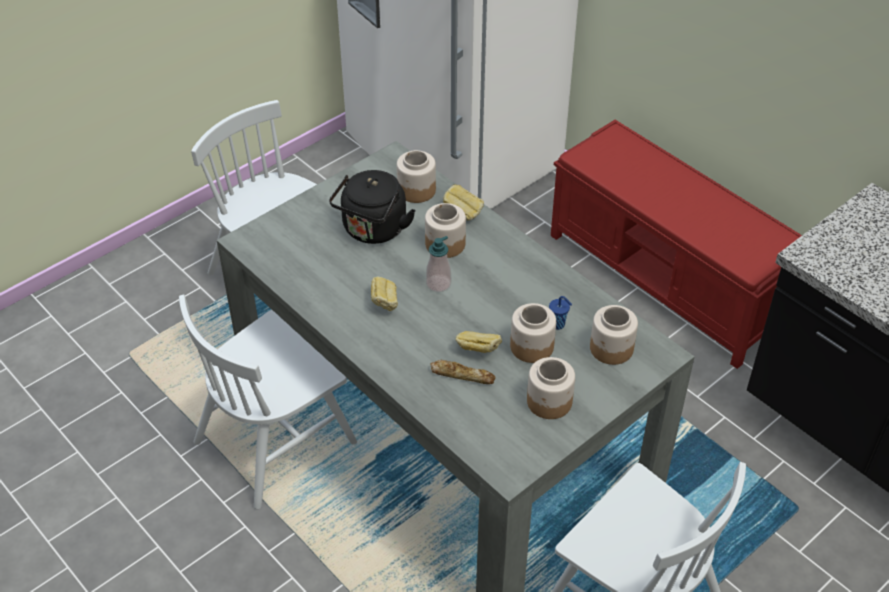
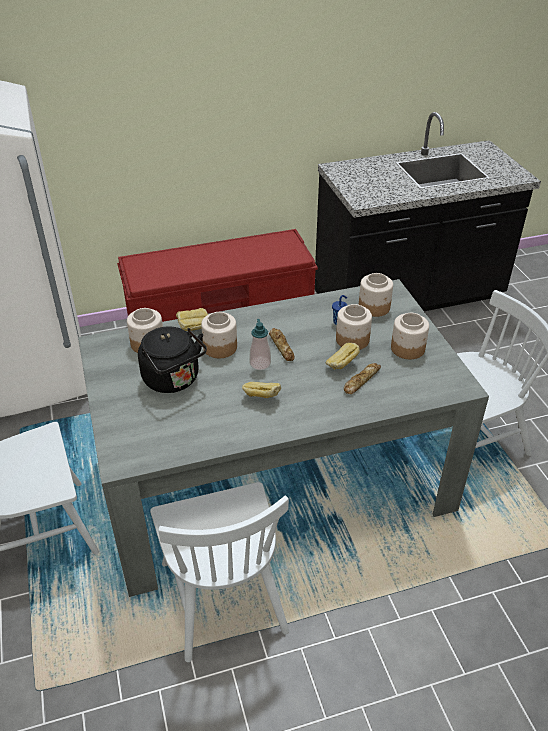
camera: 65 degrees left, 5 degrees down
none -> bread [269,328,294,361]

